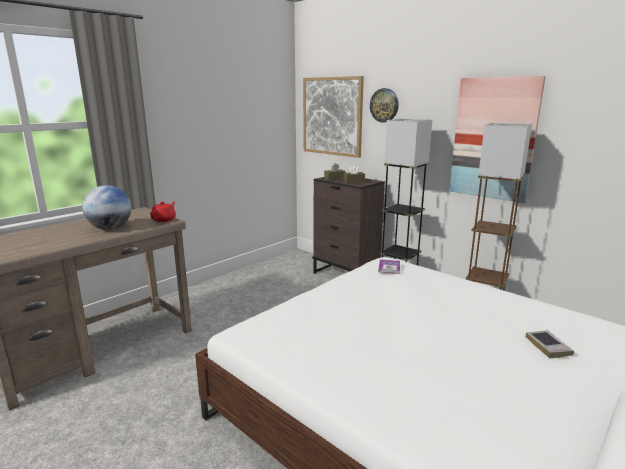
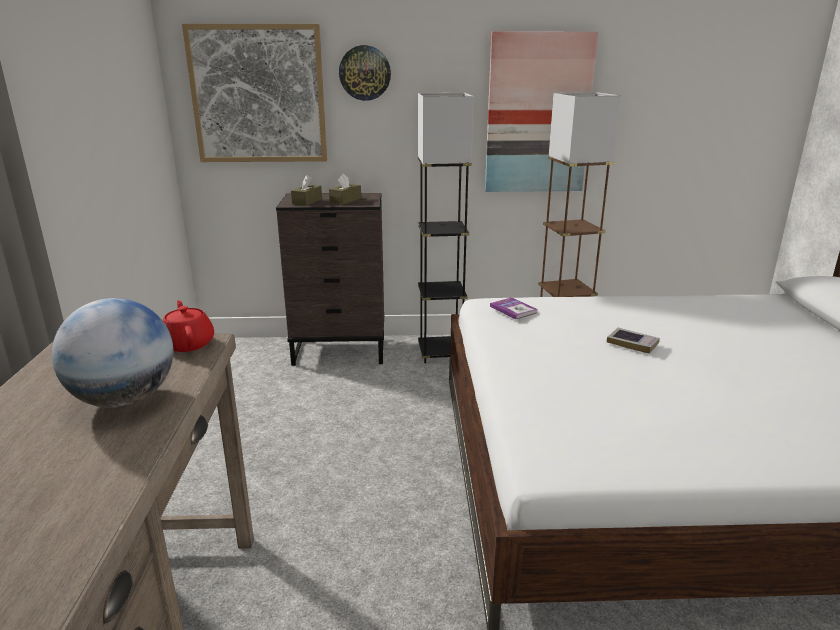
camera: 45 degrees left, 5 degrees up
book [526,330,574,358] -> book moved to [607,328,660,354]

